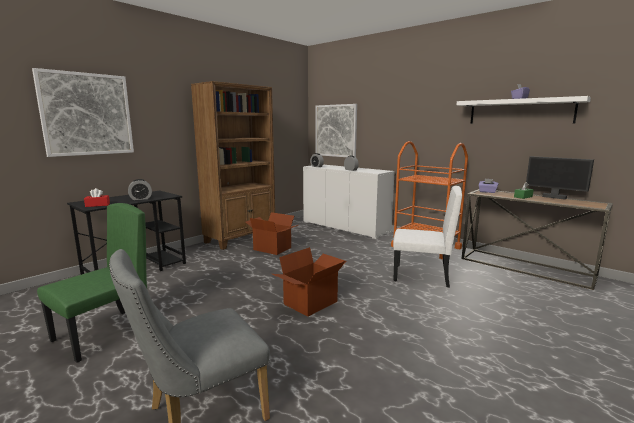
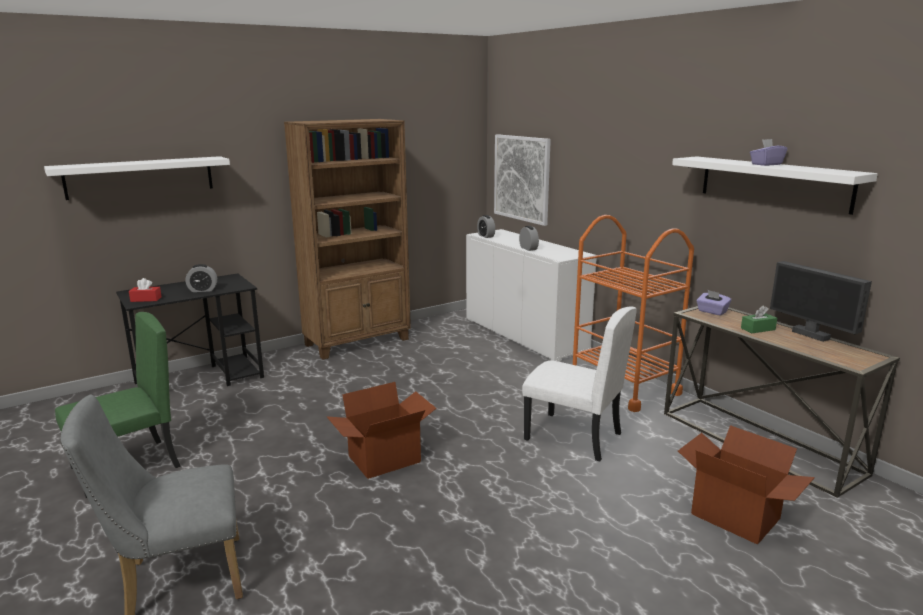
camera: 15 degrees right, 5 degrees up
picture [32,68,134,157] -> white shelf [44,156,230,200]
cardboard box [246,212,298,255] -> cardboard box moved to [678,425,815,544]

